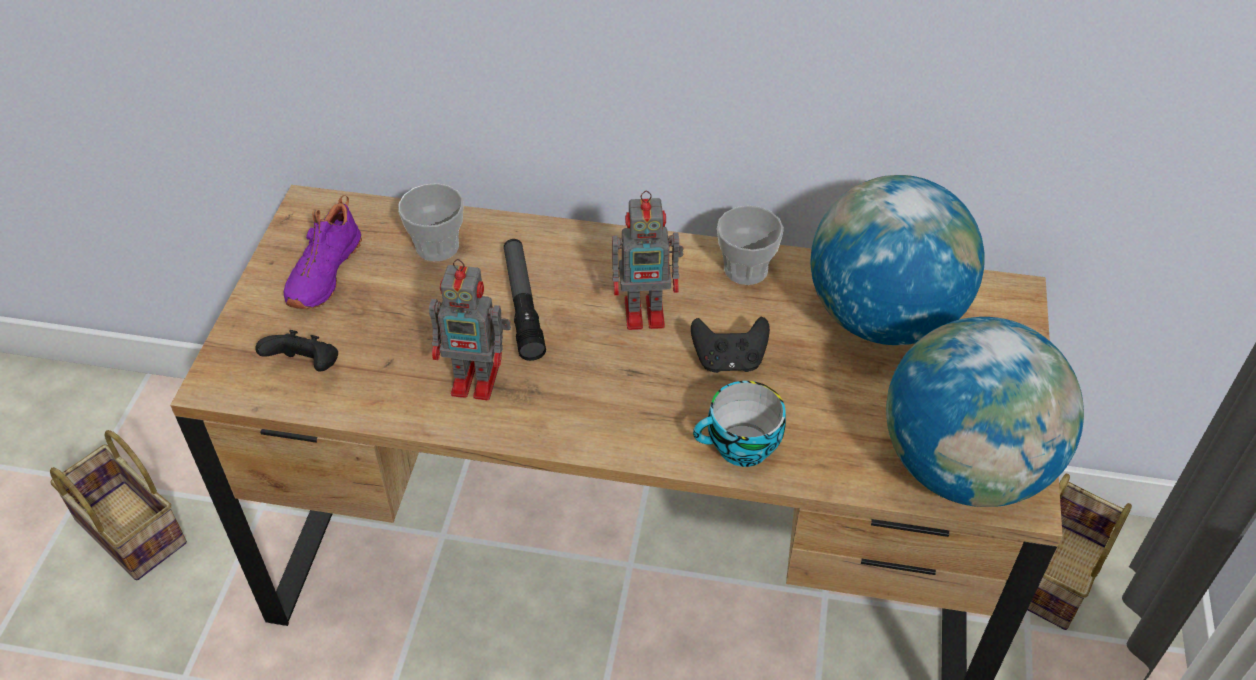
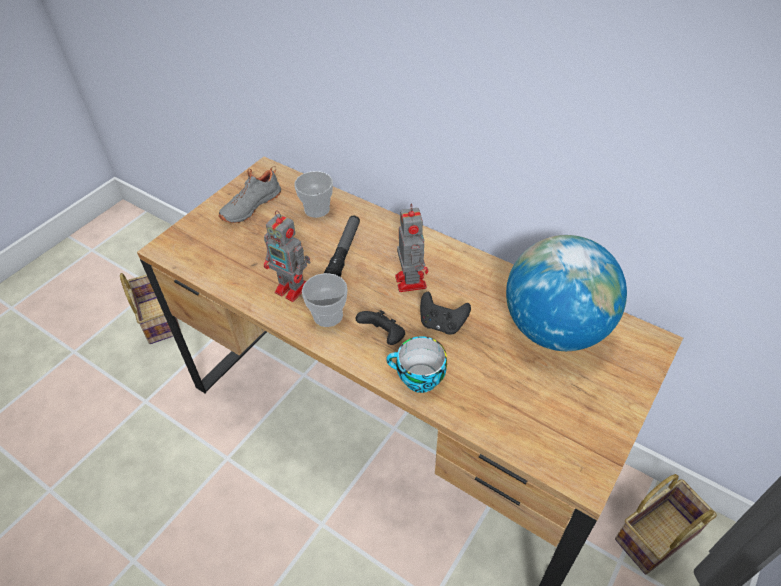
camera: 25 degrees right, 0 degrees up
black game controller [256,330,338,371] -> black game controller moved to [356,310,405,345]
purple shoe [283,195,362,309] -> grey shoe [218,166,281,223]
toy robot [612,191,684,330] -> toy robot turned 120 degrees counterclockwise [395,203,428,292]
cup [717,205,784,285] -> cup moved to [302,273,348,327]
globe [886,317,1084,507] -> none

